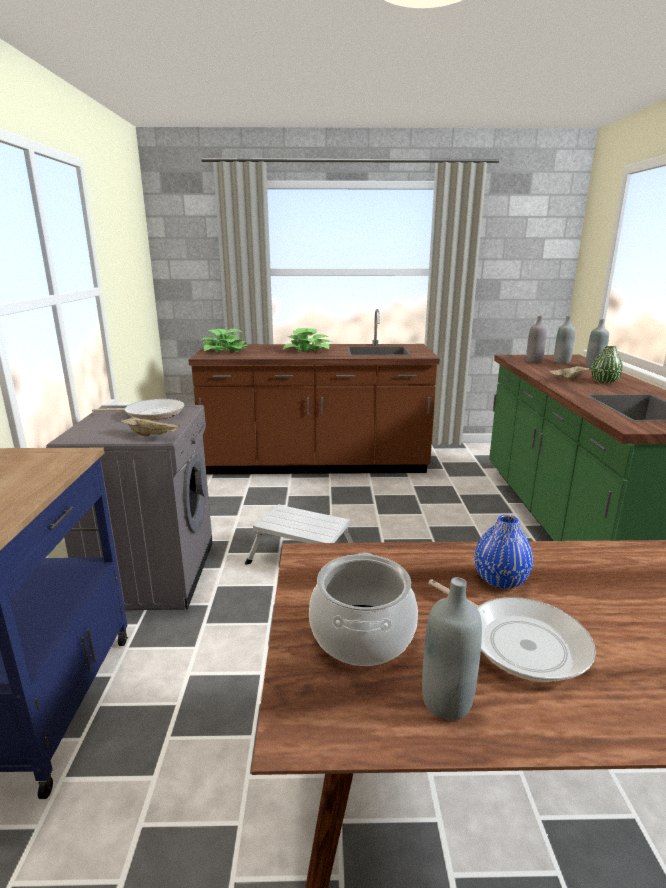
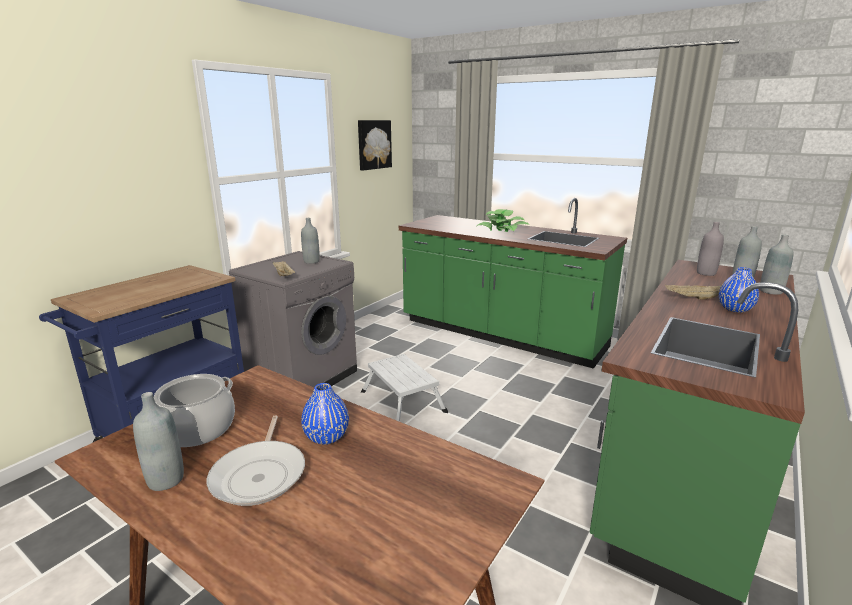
camera: 35 degrees right, 0 degrees up
frying pan [92,399,184,420] -> grey bottle [301,218,320,264]
brown counter [188,309,440,474] -> green counter [399,198,627,369]
potted plant [201,329,248,353] -> none
green vase [591,346,623,384] -> blue vase [719,267,759,313]
none -> picture [358,120,392,170]

